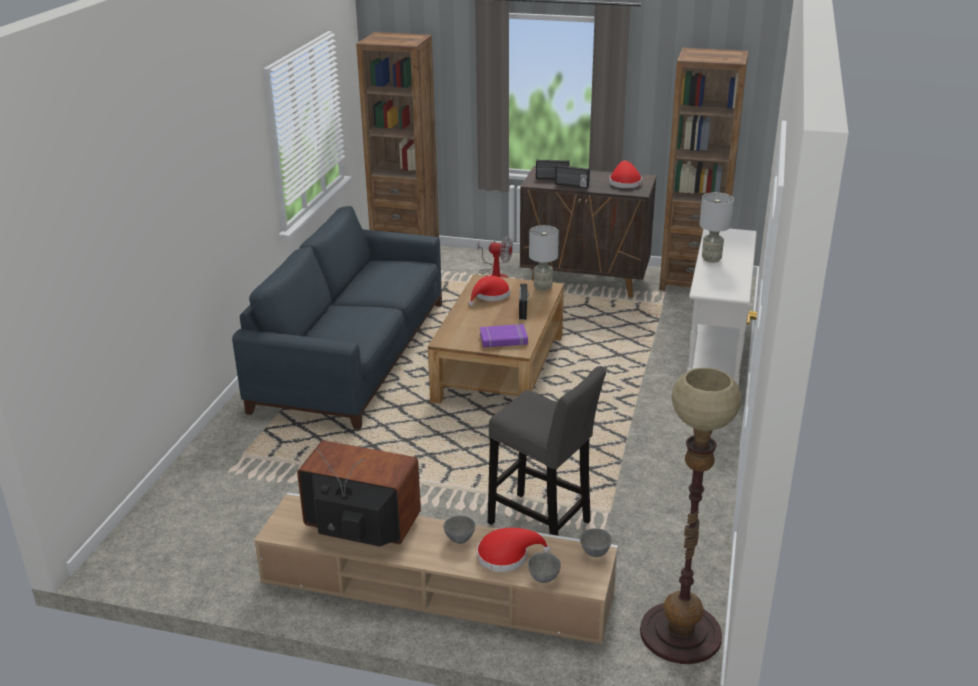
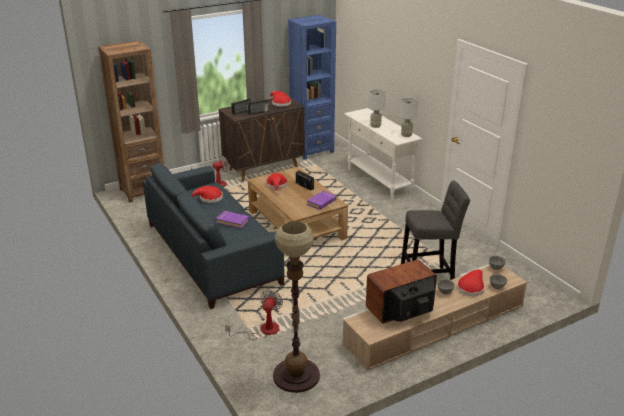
camera: 45 degrees left, 0 degrees up
grey table lamp [529,225,559,291] -> grey table lamp moved to [399,98,418,137]
floor lamp [640,368,742,664] -> floor lamp moved to [273,221,320,393]
brown bookcase [659,48,748,291] -> blue bookcase [288,15,336,160]
none -> red hat [192,186,223,203]
none -> purple book [216,211,249,229]
none -> fan [225,290,283,340]

